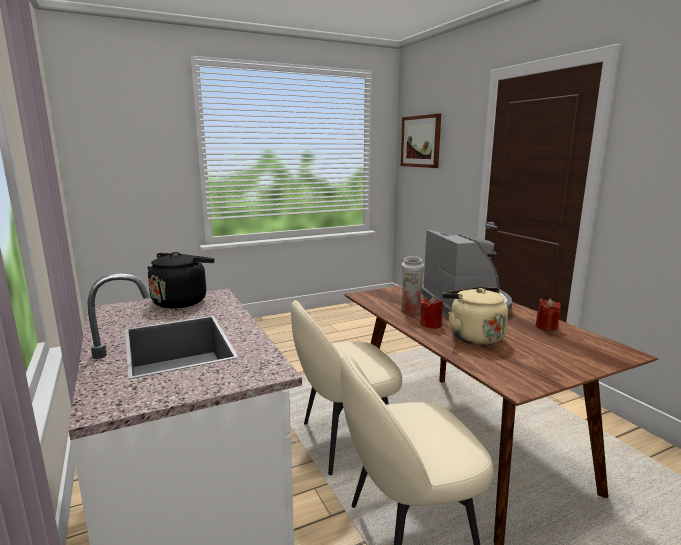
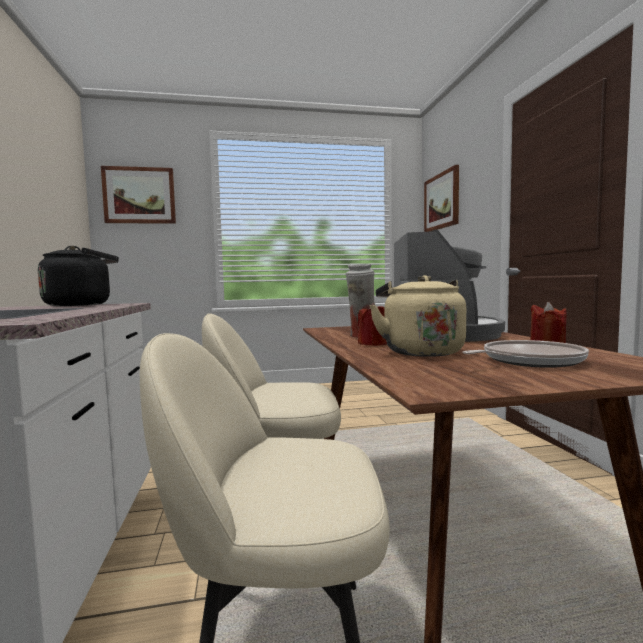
camera: 15 degrees right, 10 degrees down
none -> picture [101,166,176,224]
none -> frying pan [462,340,589,368]

